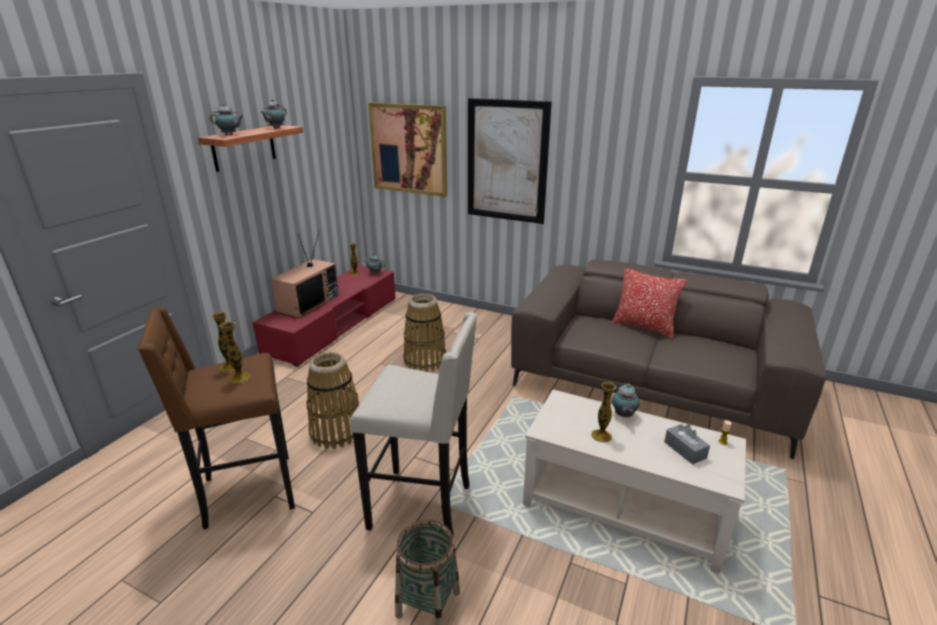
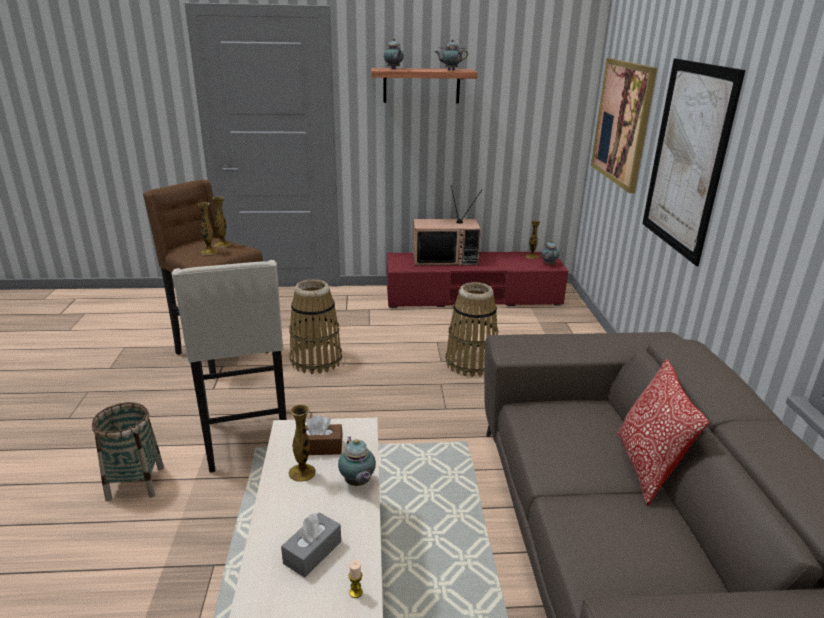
camera: 60 degrees right, 0 degrees up
teapot [612,382,640,417] -> teapot turned 90 degrees counterclockwise [338,436,376,486]
none -> brown tissue box [305,415,343,455]

